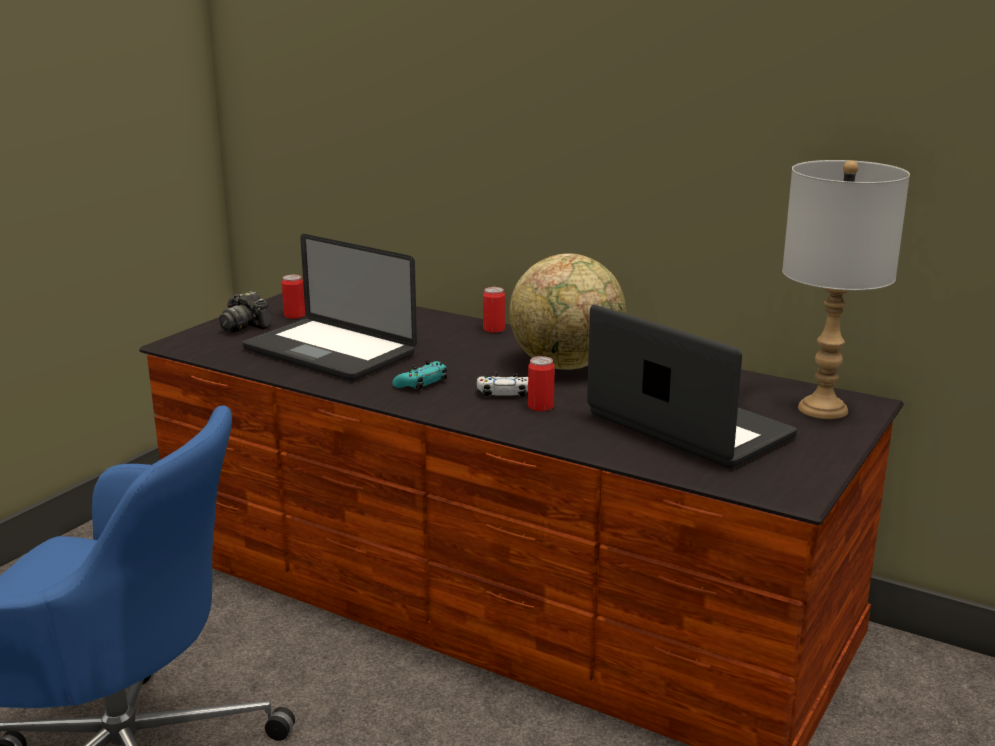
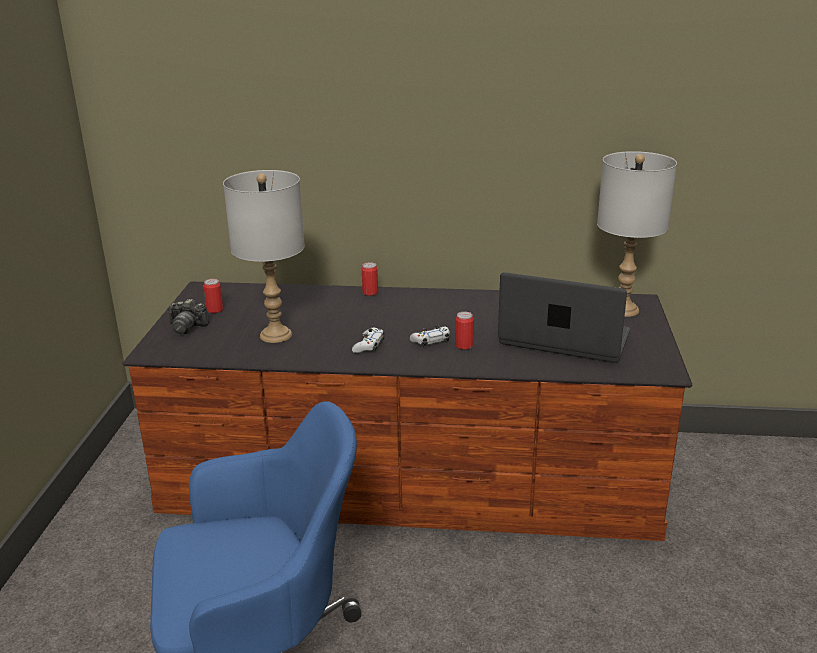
camera: 25 degrees left, 5 degrees up
laptop [242,234,417,381] -> grey table lamp [223,170,305,343]
turquoise game controller [393,360,447,389] -> white game controller [352,328,384,353]
globe [510,253,626,370] -> none

